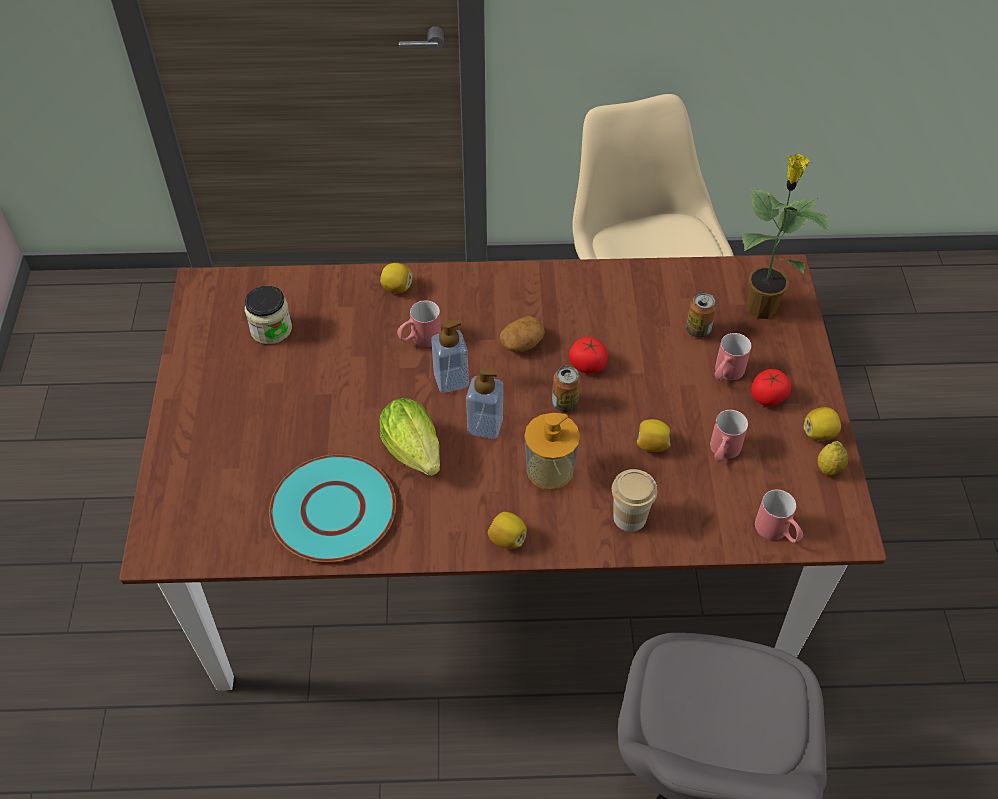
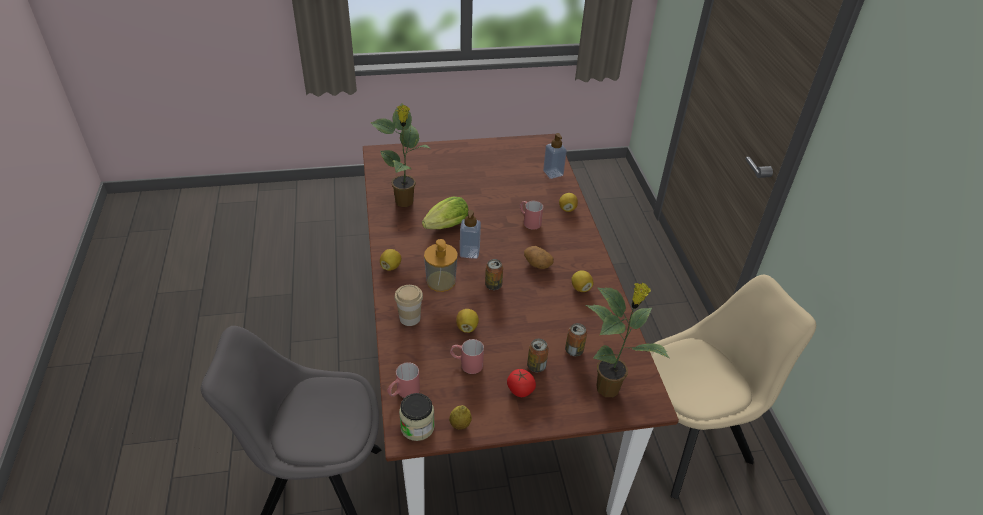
camera: 80 degrees right, 10 degrees down
jar [245,286,292,344] -> jar moved to [399,393,435,441]
turquoise plate [269,455,396,562] -> potted plant [371,103,431,207]
soap dispenser [431,320,469,393] -> soap dispenser moved to [543,133,567,179]
tomato [569,337,608,374] -> none
red mug [715,333,751,381] -> can [527,339,549,372]
lemon [804,407,841,441] -> lemon moved to [571,270,593,292]

